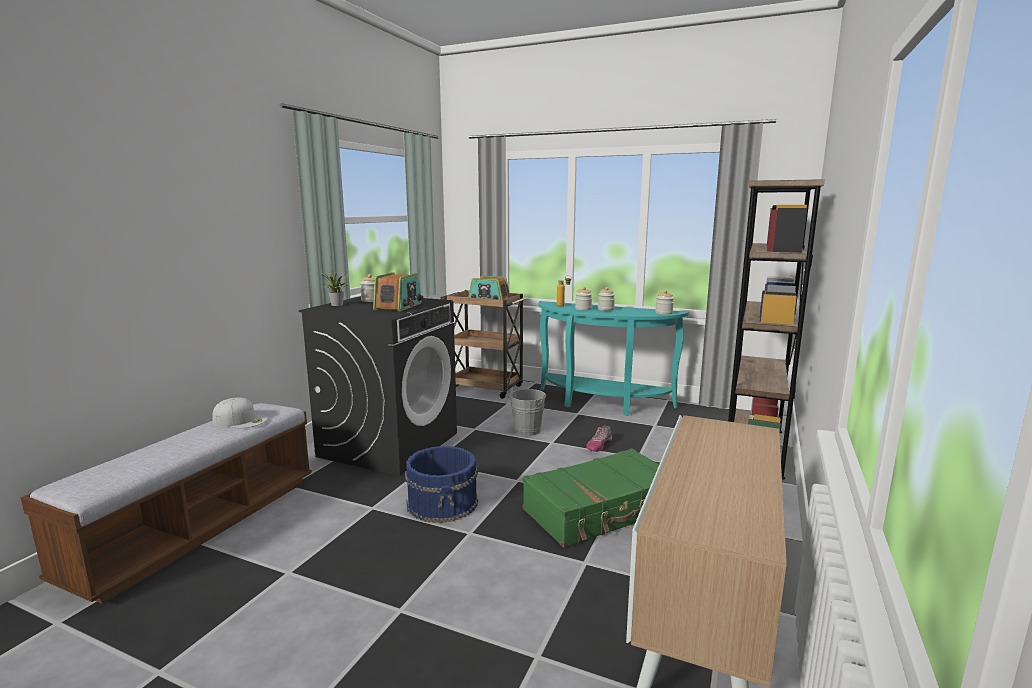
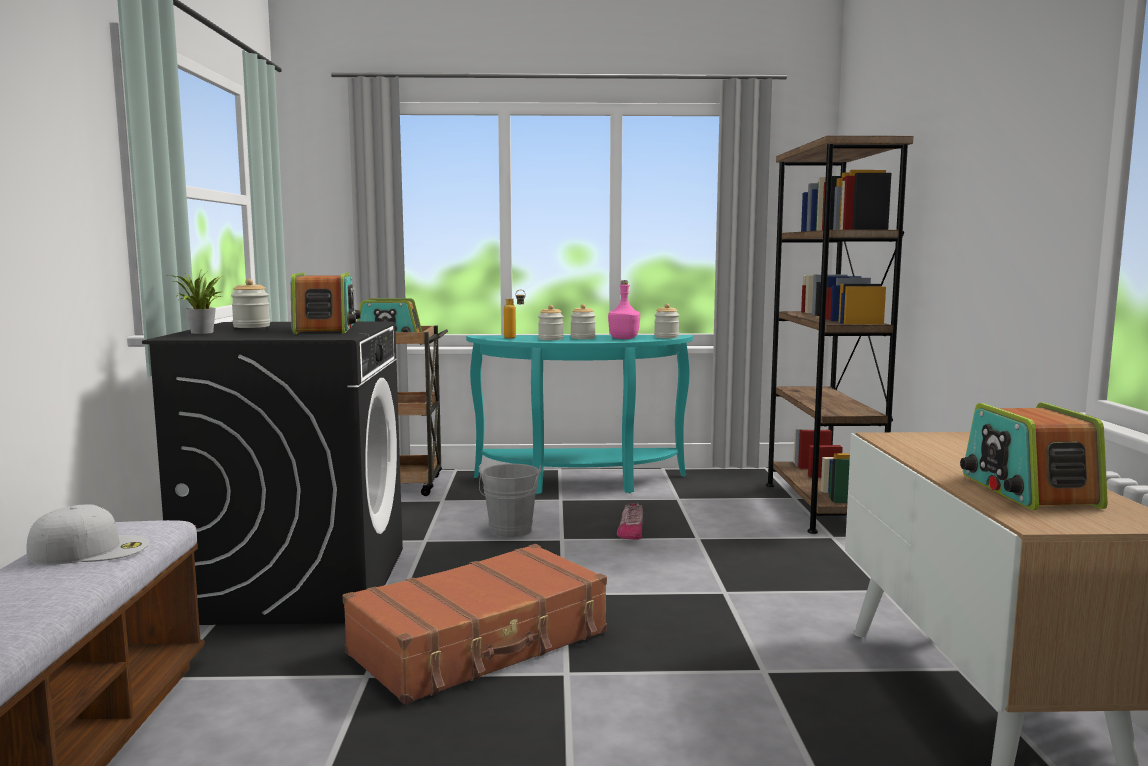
camera: 25 degrees left, 5 degrees down
blue bucket [405,446,478,523] -> brown suitcase [343,544,607,704]
green suitcase [523,448,659,548] -> none
none -> pink bottle [608,280,640,339]
none -> radio [960,403,1108,510]

